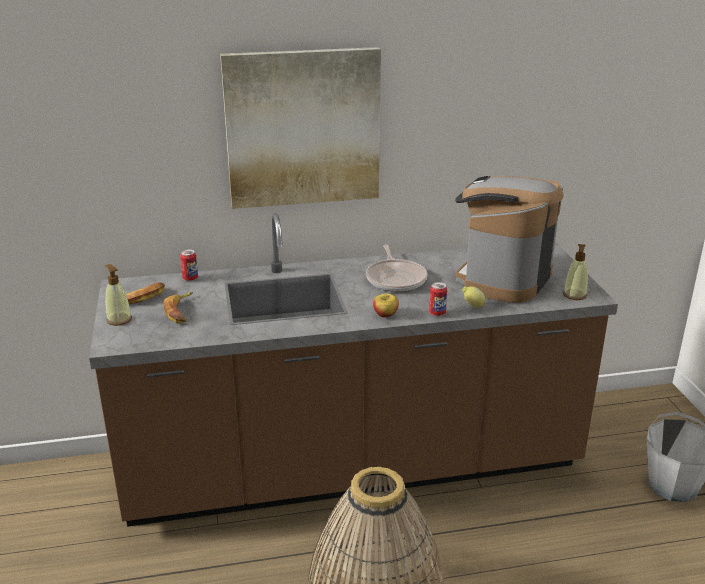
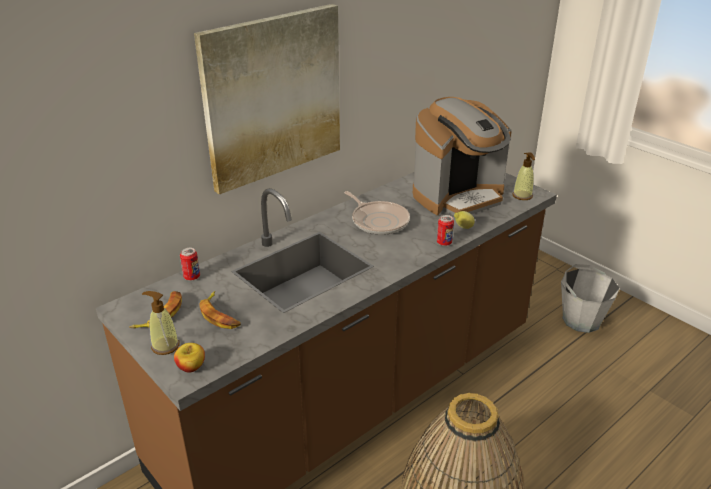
camera: 30 degrees left, 5 degrees up
apple [373,293,399,317] -> apple moved to [174,343,205,373]
coffee machine [455,176,564,303] -> coffee machine turned 120 degrees counterclockwise [413,97,512,216]

